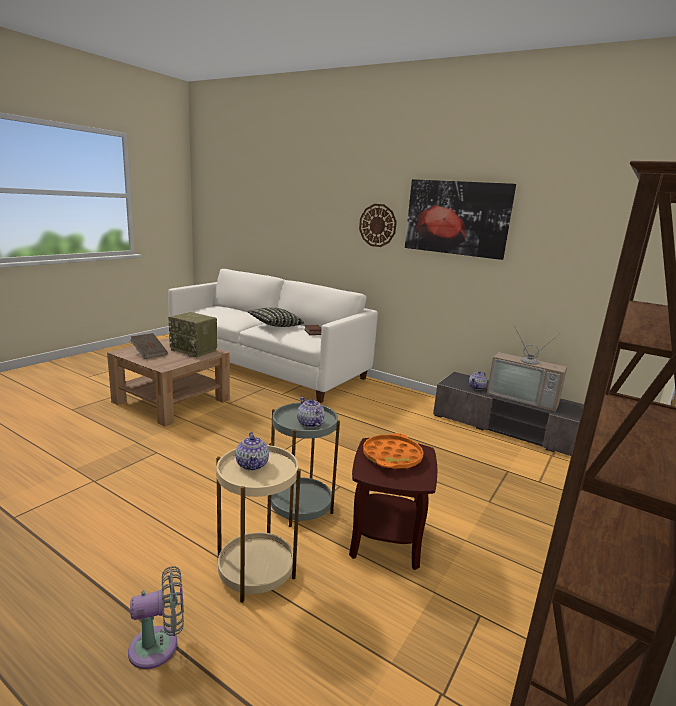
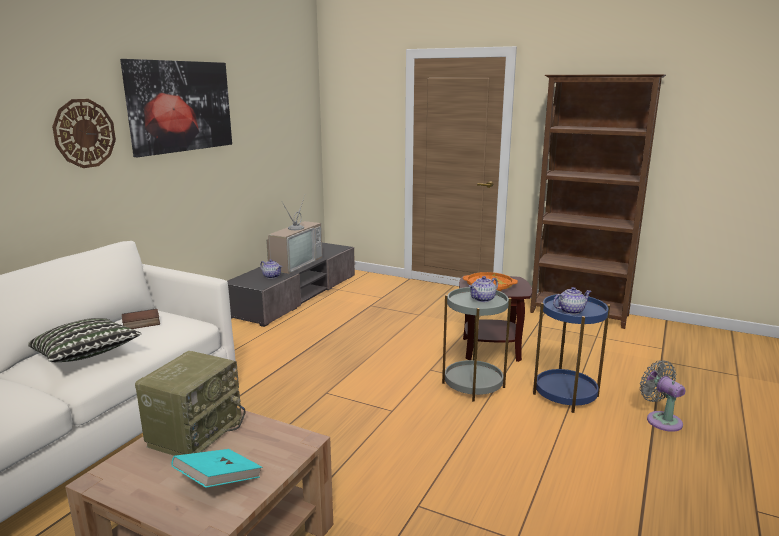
camera: 95 degrees left, 0 degrees up
brown book [130,333,168,359] -> turquoise book [172,449,262,488]
beige side table [216,443,301,603] -> blue side table [533,294,610,413]

